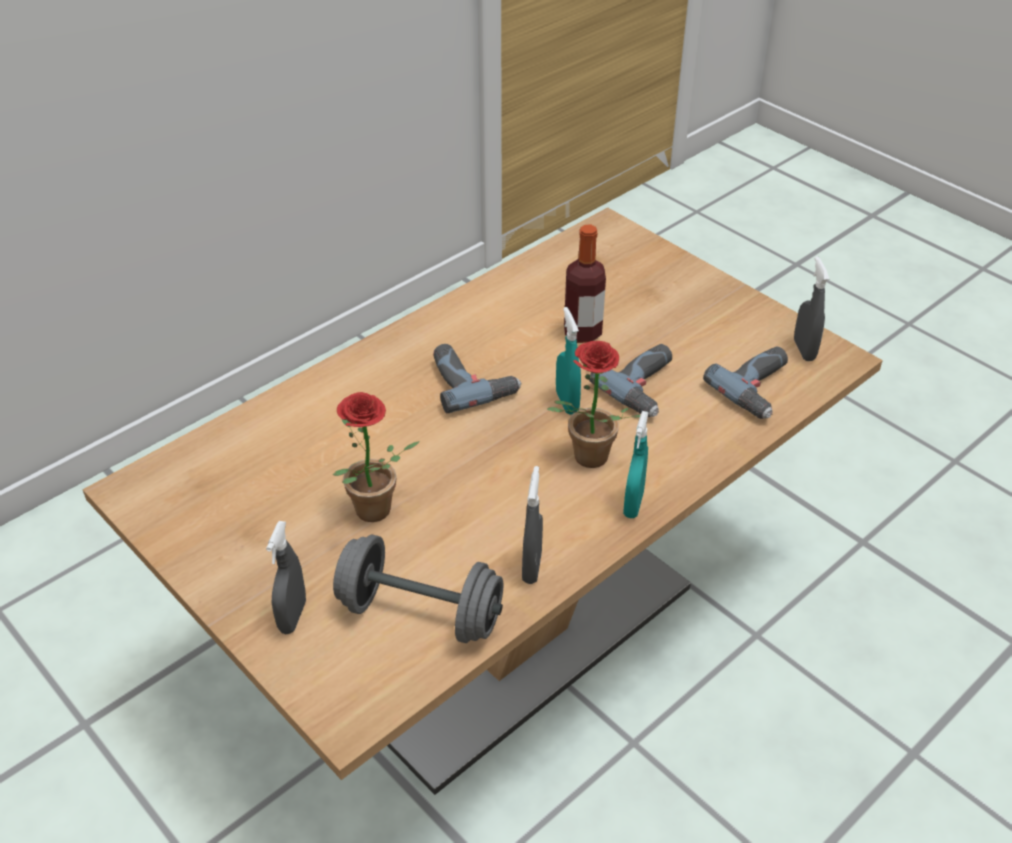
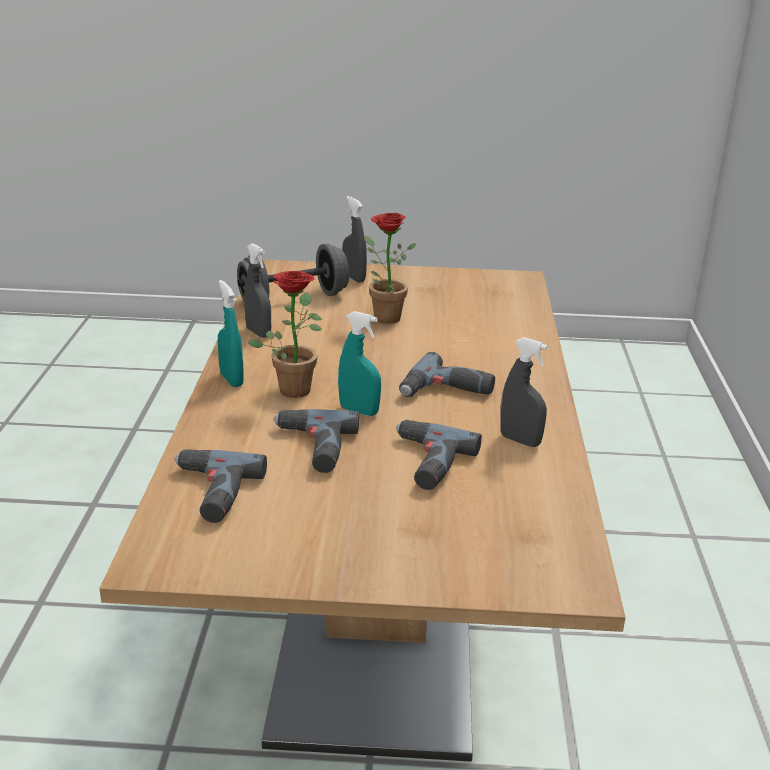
camera: 135 degrees right, 15 degrees down
bottle [564,225,606,343] -> power drill [396,420,482,490]
grey spray bottle [794,256,829,361] -> grey spray bottle moved to [500,337,549,447]

